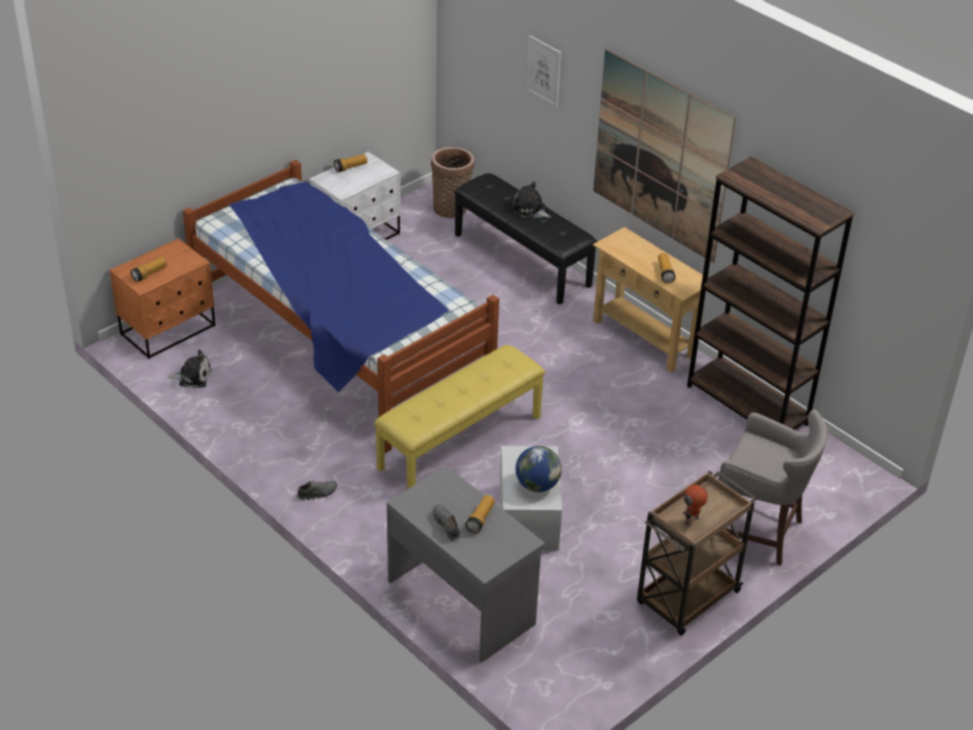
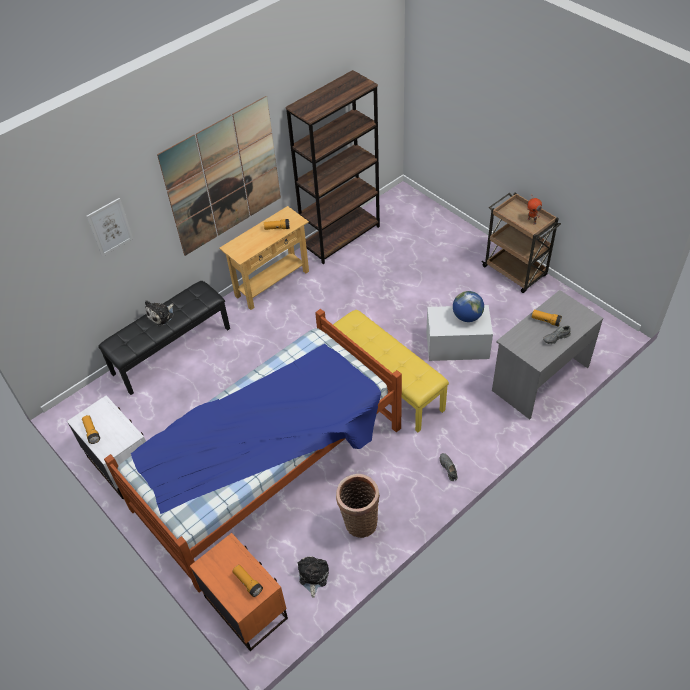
camera: 85 degrees left, 10 degrees up
basket [431,147,474,218] -> basket moved to [336,474,380,538]
grey stool [718,409,828,566] -> none

